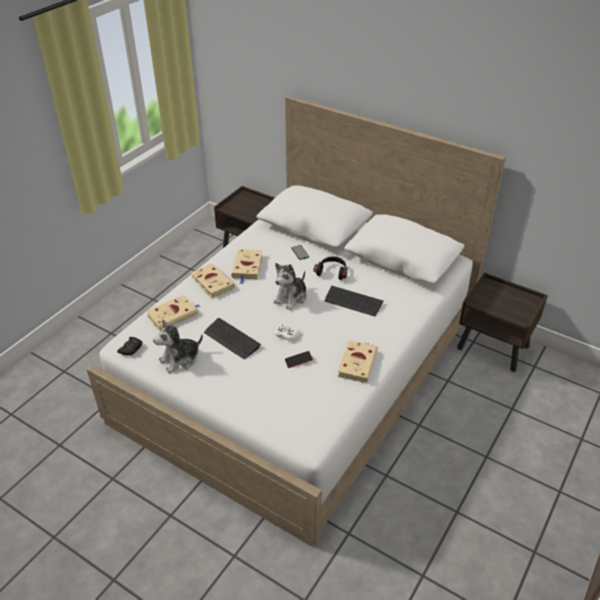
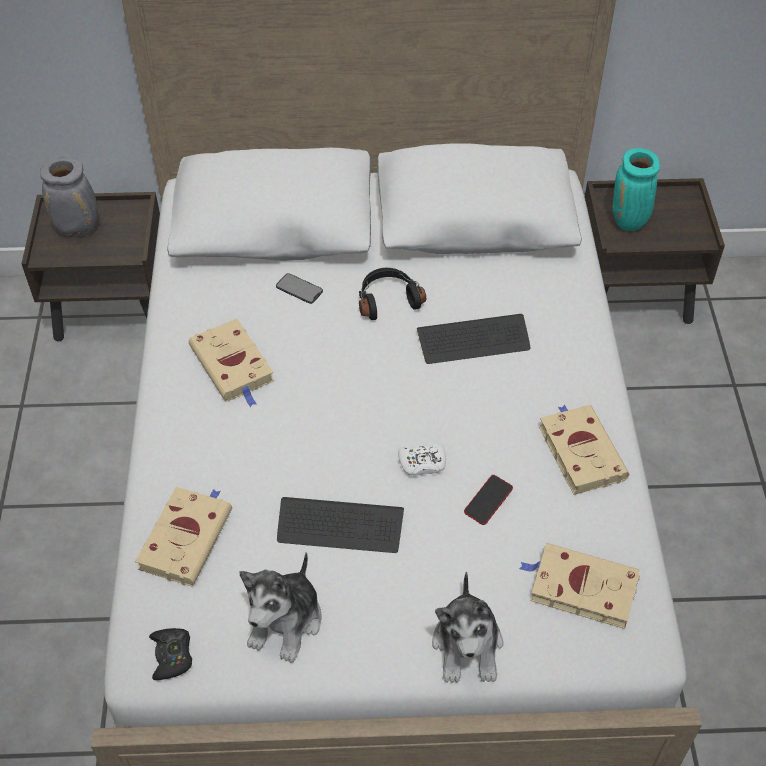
camera: 35 degrees left, 10 degrees up
beige book [191,263,235,298] -> beige book moved to [519,543,640,629]
plush toy [274,263,307,310] -> plush toy moved to [432,572,503,683]
none -> grey vase [40,158,98,237]
none -> turquoise vase [613,148,660,231]

